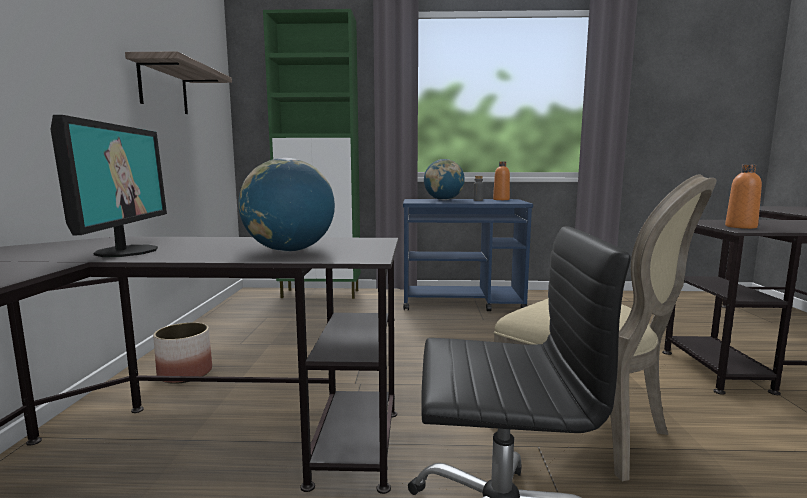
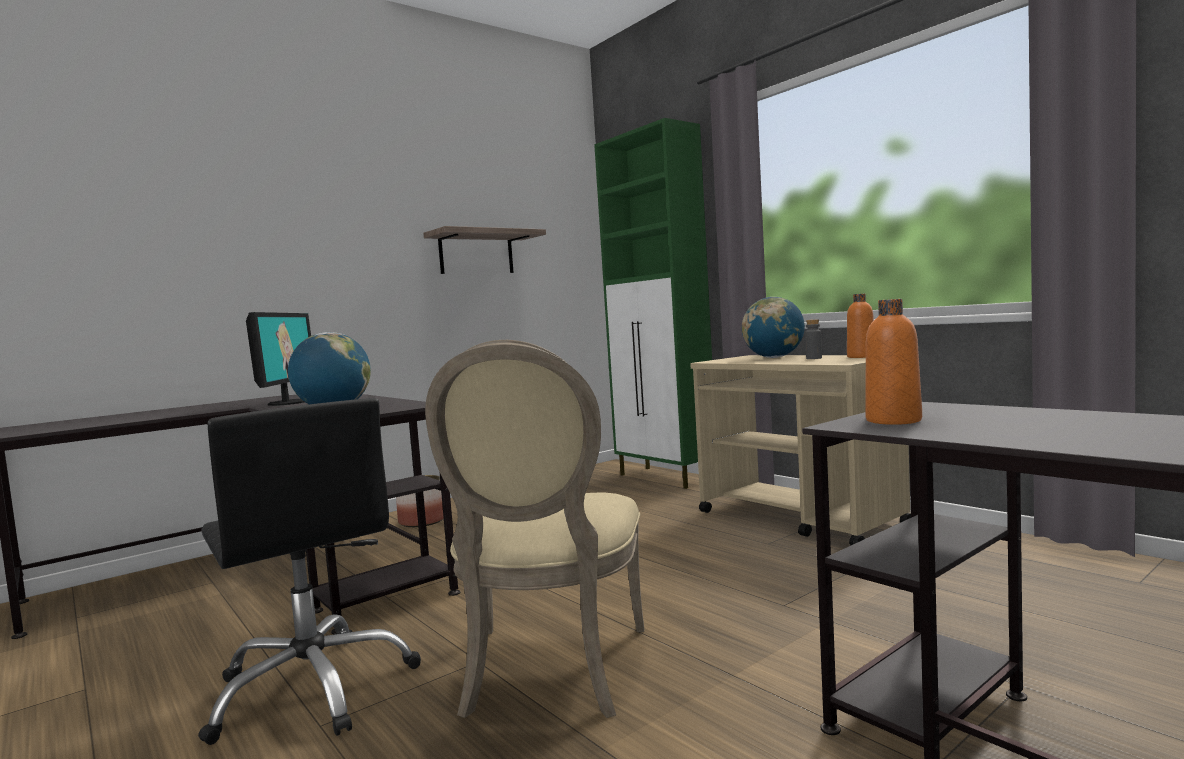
camera: 50 degrees right, 5 degrees down
monitor [51,115,167,257] -> monitor turned 45 degrees counterclockwise [246,312,311,406]
blue cart [403,199,533,311] -> beige cart [690,355,911,546]

